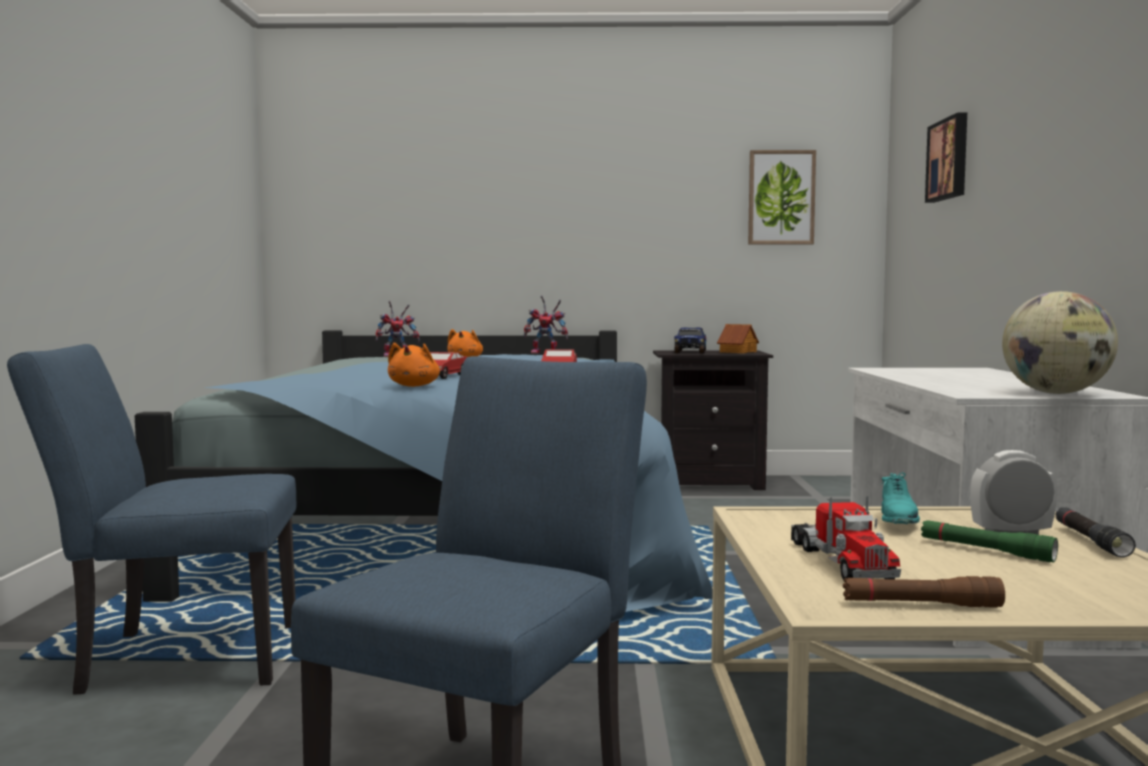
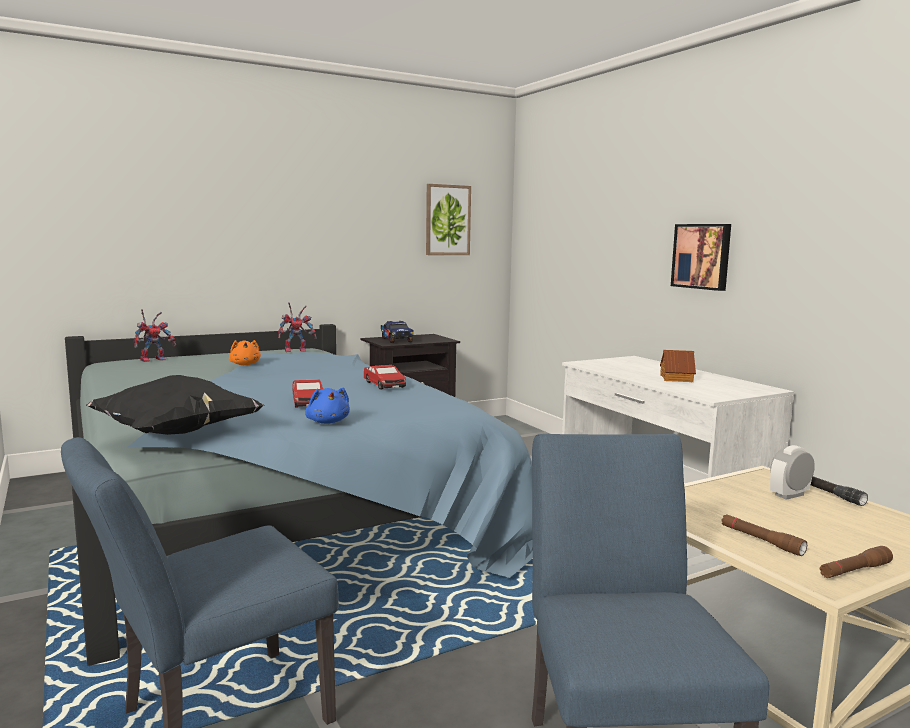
camera: 30 degrees left, 5 degrees up
orange plush toy [388,343,440,387] -> blue plush toy [305,388,350,424]
toy house [717,324,759,353] -> toy house moved to [660,350,696,382]
toy truck [791,496,901,581] -> brown flashlight [721,515,807,556]
turquoise shoe [882,472,920,524] -> none
green flashlight [921,520,1058,562] -> none
picture [925,113,967,203] -> picture moved to [671,224,731,291]
globe [1002,291,1118,394] -> none
none -> black pillow [86,375,265,435]

